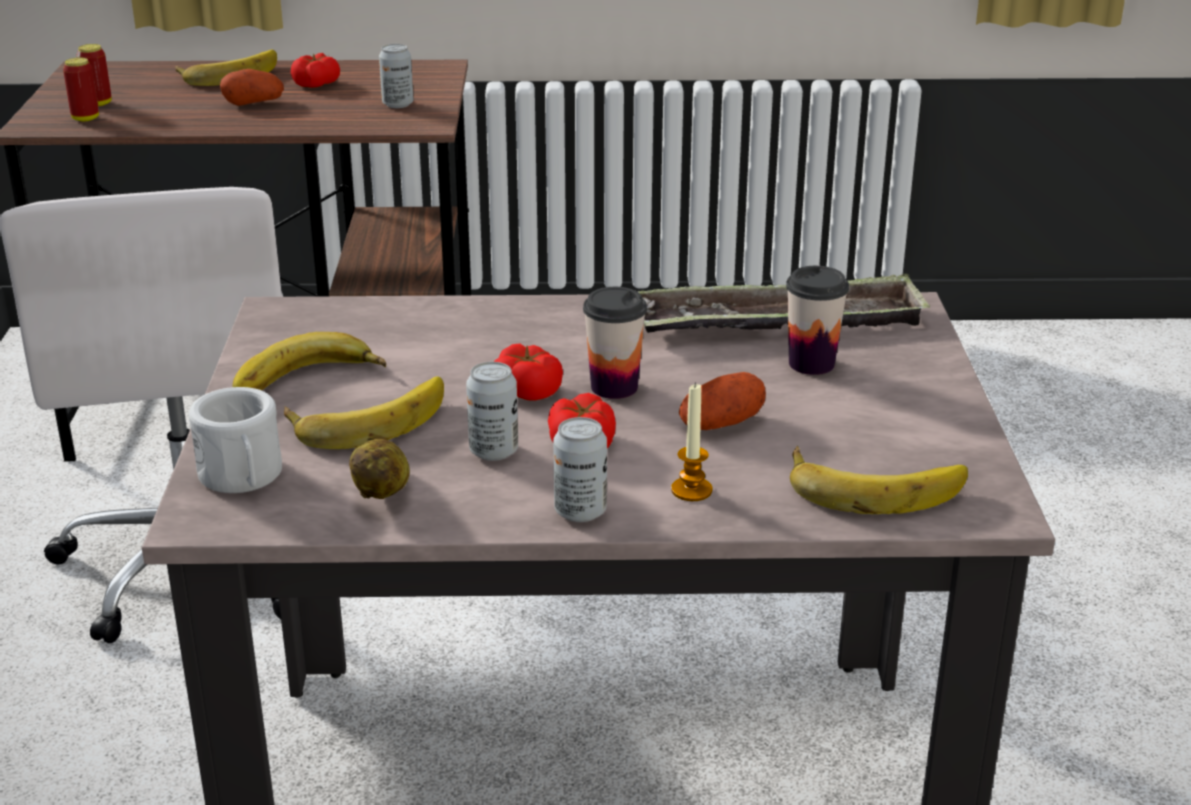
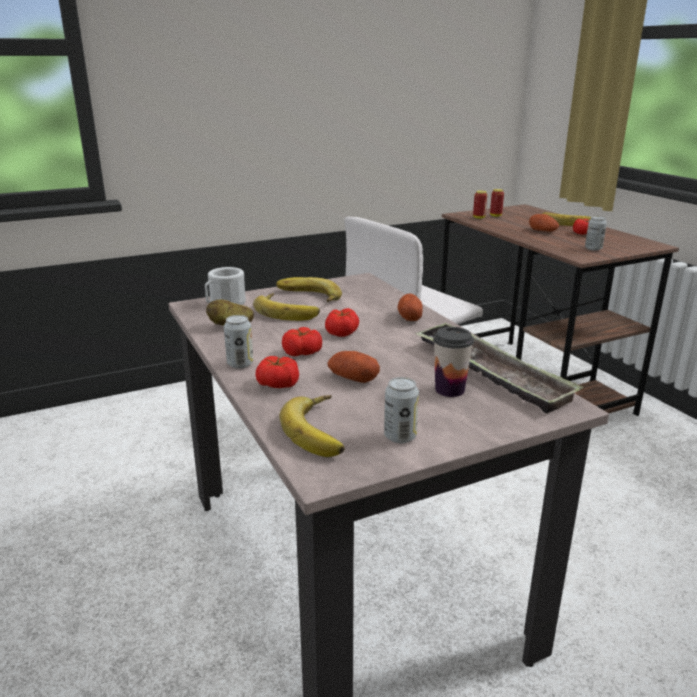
camera: 65 degrees right, 5 degrees down
can [466,362,518,461] -> can moved to [384,377,419,443]
cup [583,287,647,399] -> none
candle [671,382,713,501] -> tomato [255,356,299,388]
none -> potato [398,294,422,321]

